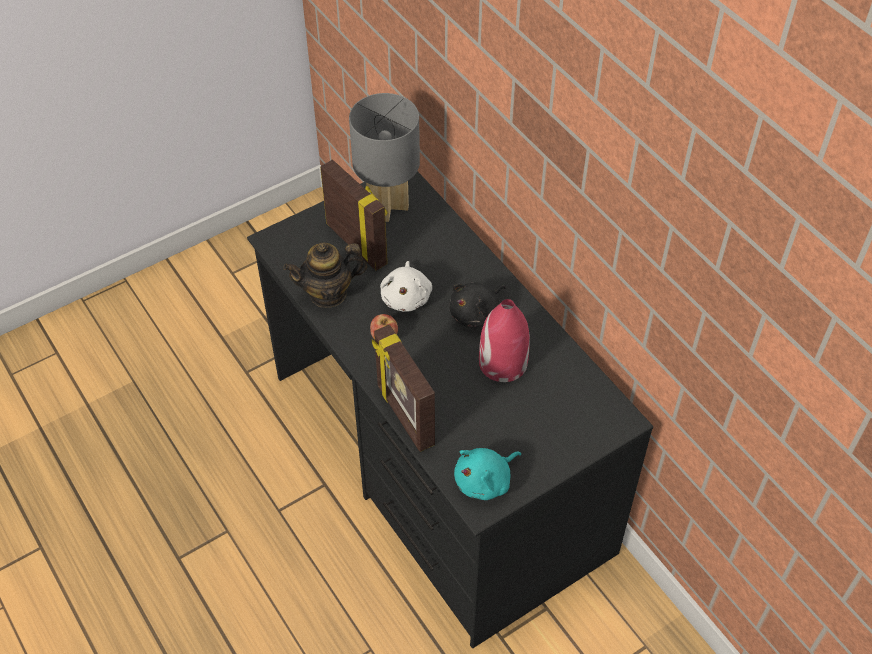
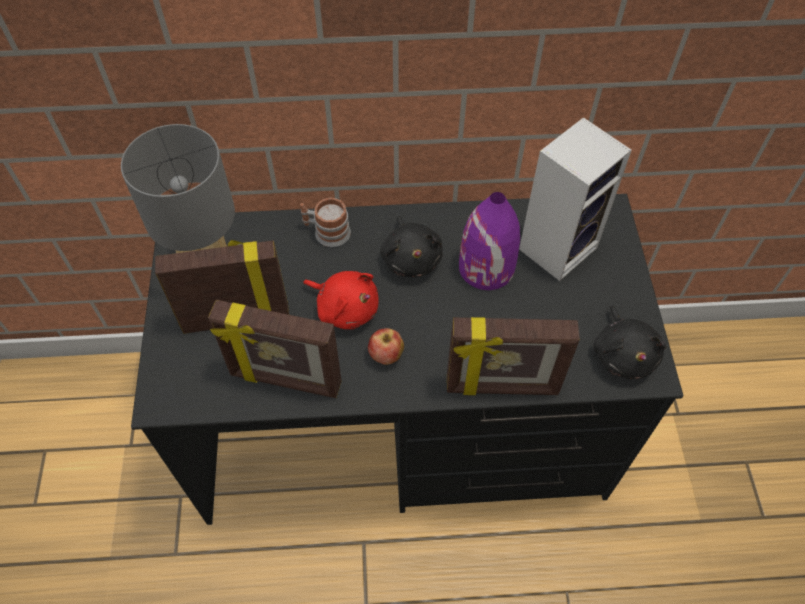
camera: 60 degrees left, 5 degrees up
teapot [283,242,367,308] -> picture frame [208,300,342,398]
white plush toy [380,261,432,312] -> red plush toy [303,271,378,329]
turquoise plush toy [454,448,521,500] -> black plush toy [593,306,666,379]
red vase [479,299,530,382] -> purple vase [459,192,520,290]
none -> mug [300,198,351,247]
none -> speaker [519,117,632,281]

